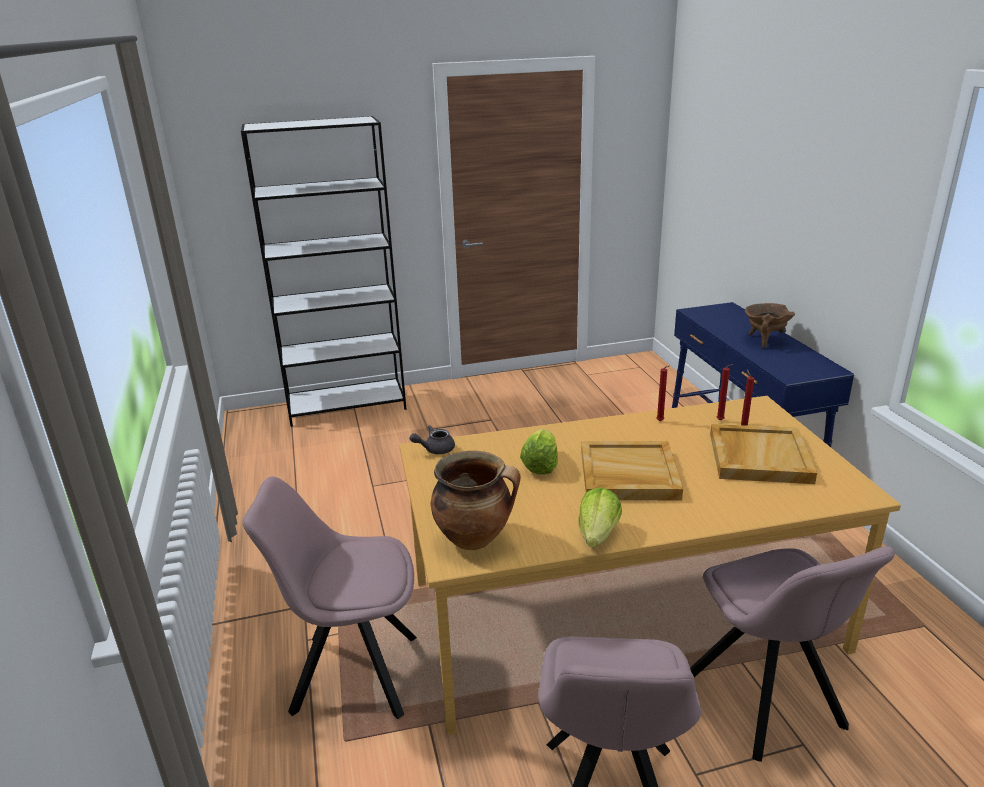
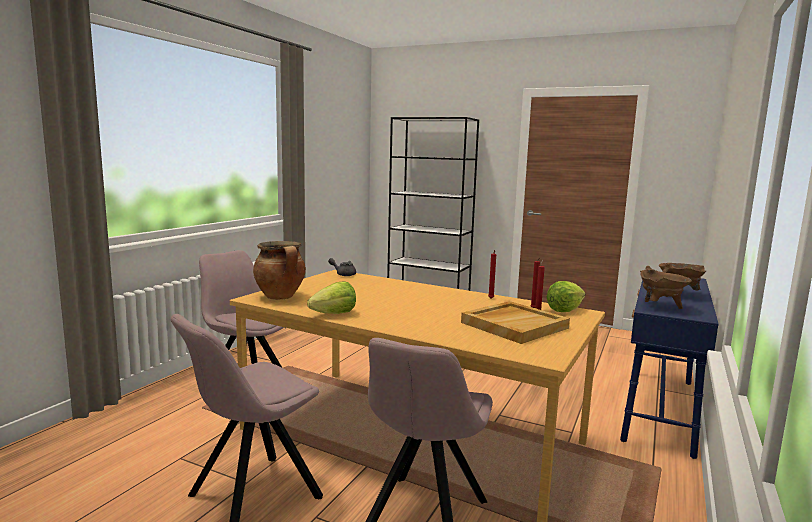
camera: 40 degrees right, 15 degrees down
lettuce [520,429,558,475] -> lettuce moved to [547,281,585,312]
beige tray [581,441,683,500] -> none
none -> brown cooking pot [640,266,692,309]

